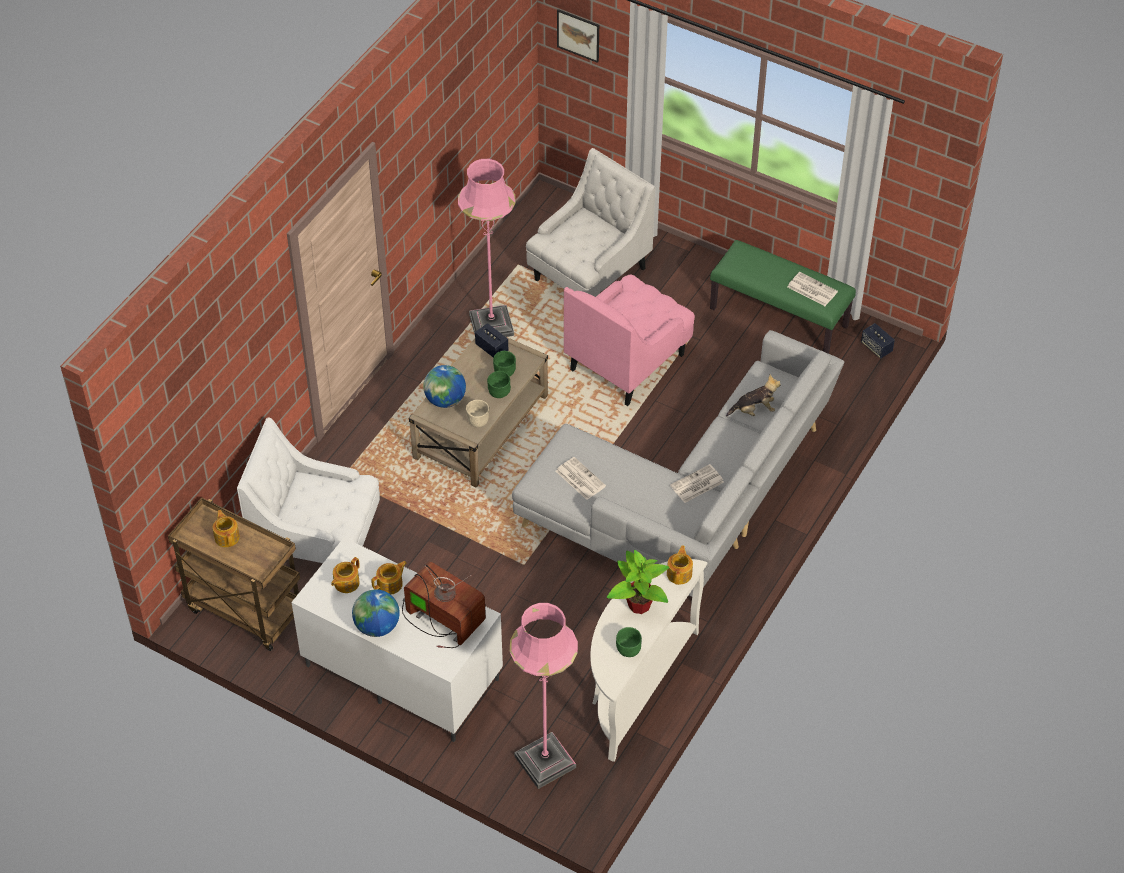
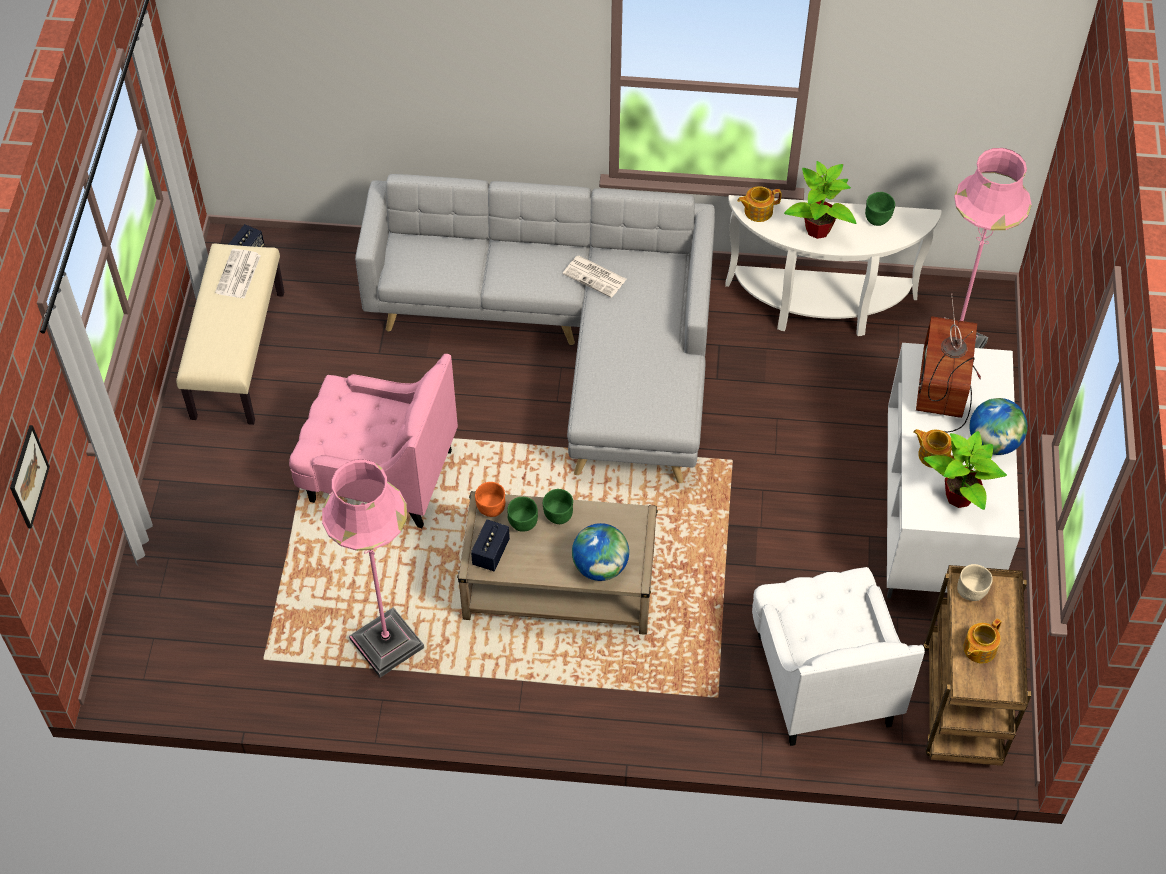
camera: 115 degrees left, 5 degrees up
teapot [331,557,360,593] -> potted plant [923,431,1007,510]
beige bowl [466,400,489,427] -> beige bowl moved to [957,564,993,601]
white armchair [526,148,655,297] -> none
newspaper [556,457,606,500] -> none
green bench [710,240,856,354] -> beige bench [176,244,284,425]
plush toy [726,375,781,417] -> none
none -> orange bowl [475,482,505,517]

